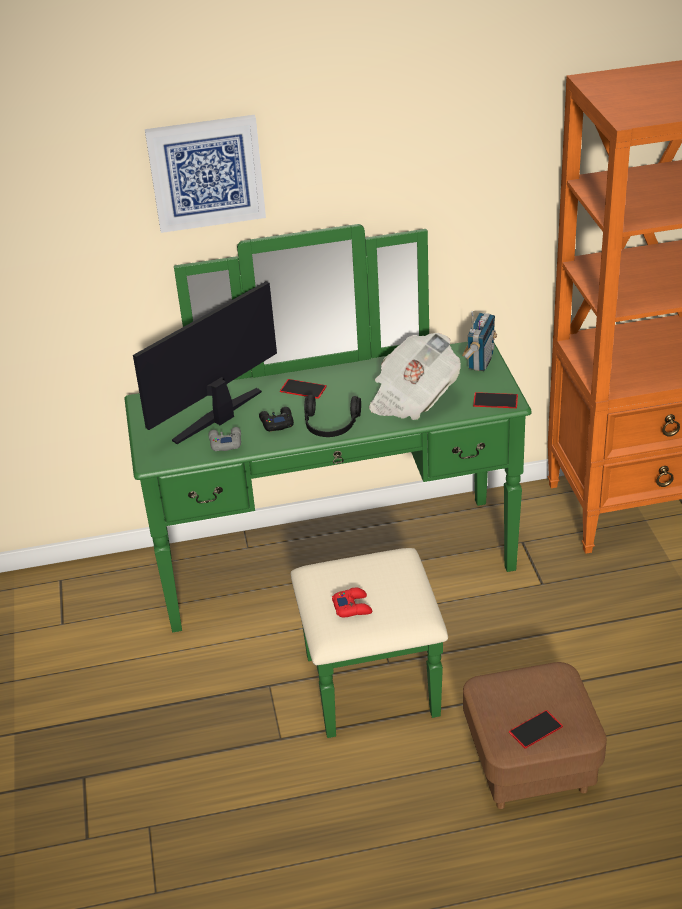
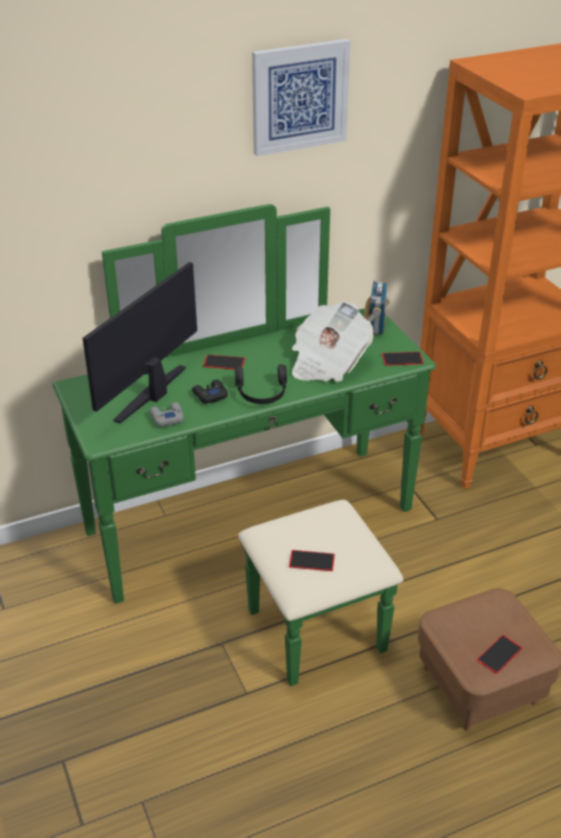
camera: 15 degrees left, 0 degrees up
picture [145,115,266,233] -> picture moved to [252,39,350,156]
red game controller [332,588,372,617] -> phone [289,550,335,571]

